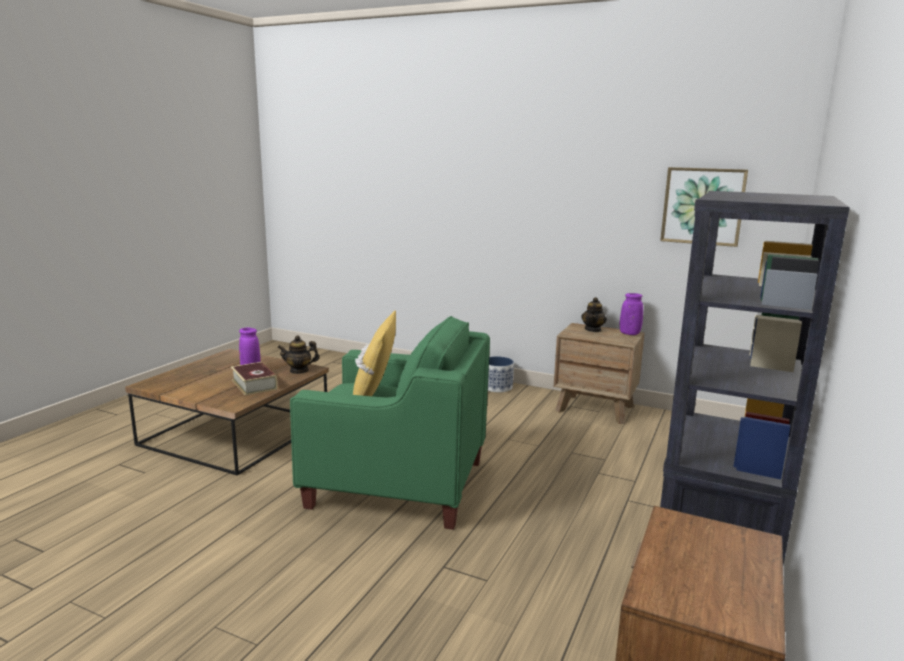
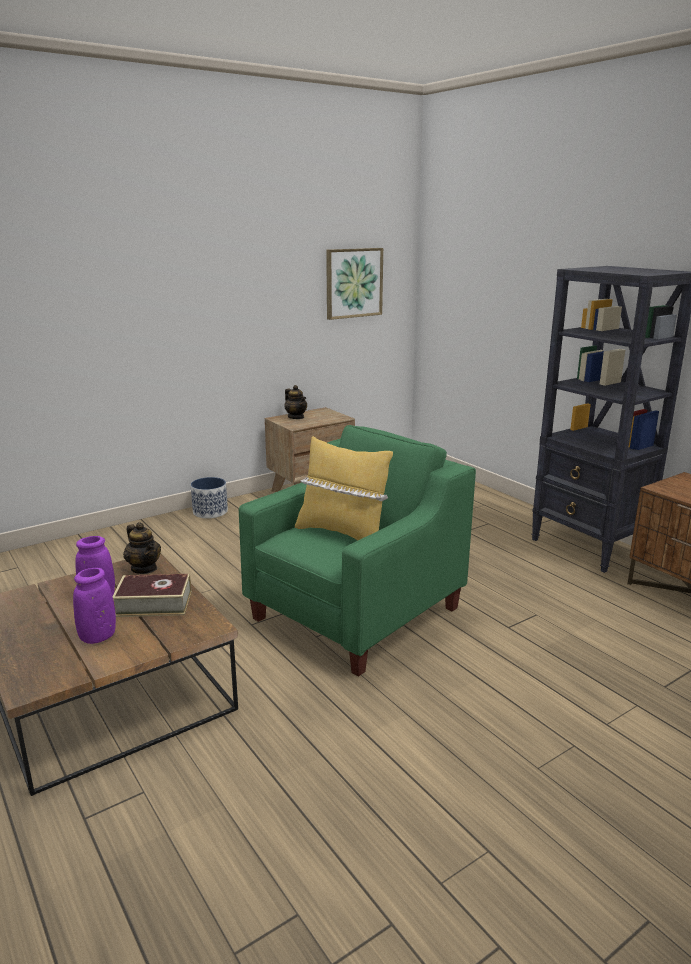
camera: 60 degrees left, 5 degrees up
teapot [278,336,320,374] -> teapot turned 60 degrees counterclockwise [123,522,161,574]
purple vase [620,293,643,335] -> purple vase moved to [73,568,116,644]

